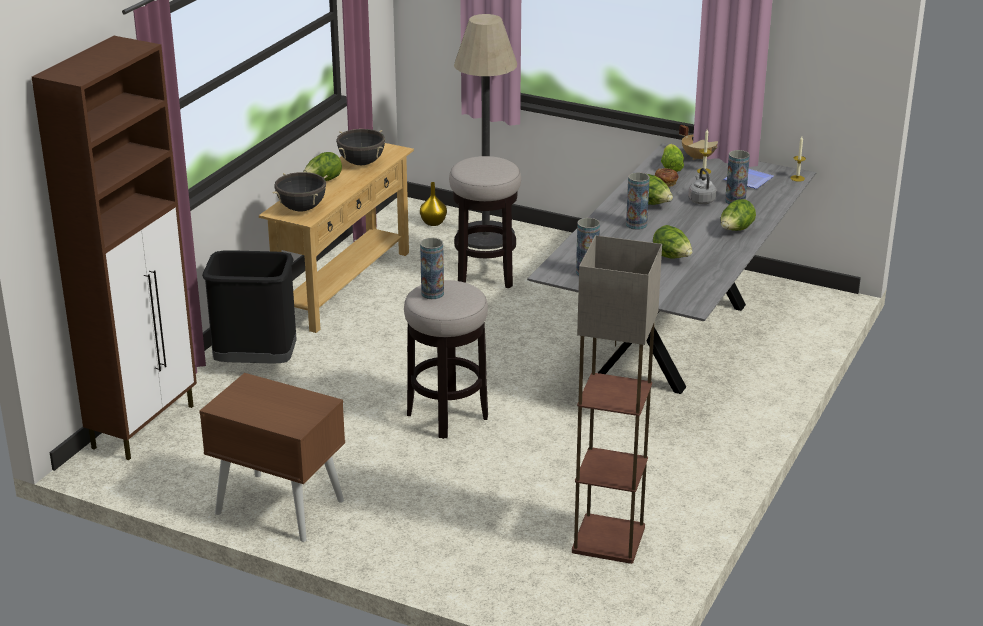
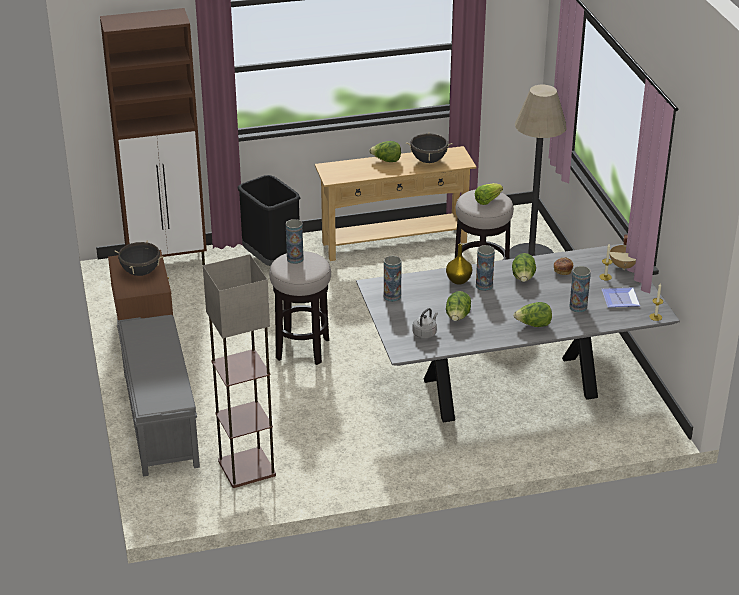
camera: 50 degrees right, 5 degrees up
black cooking pot [272,172,328,211] -> black cooking pot moved to [114,240,164,276]
yellow vase [420,182,447,226] -> yellow vase moved to [446,244,472,284]
lettuce [661,144,684,172] -> lettuce moved to [475,183,503,205]
grey kettle [688,168,716,204] -> grey kettle moved to [412,308,438,339]
none -> grey bench [117,315,200,477]

